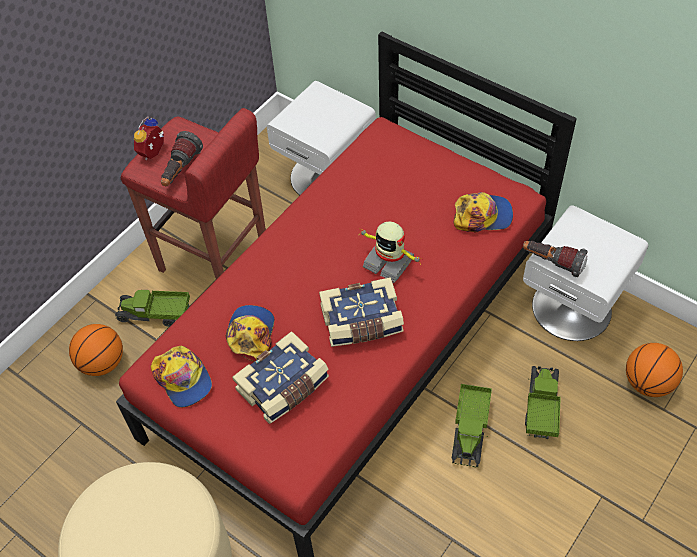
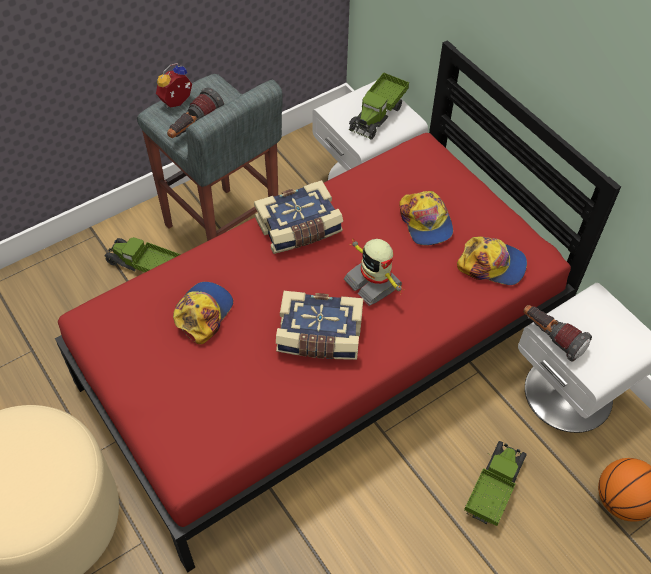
camera: 15 degrees right, 0 degrees up
basketball [69,324,123,376] -> none
red stool [121,108,266,280] -> grey stool [137,74,283,241]
cap [150,346,212,408] -> cap moved to [399,191,453,246]
book [232,331,329,424] -> book moved to [254,180,343,254]
toy truck [452,384,492,468] -> toy truck moved to [349,72,409,140]

